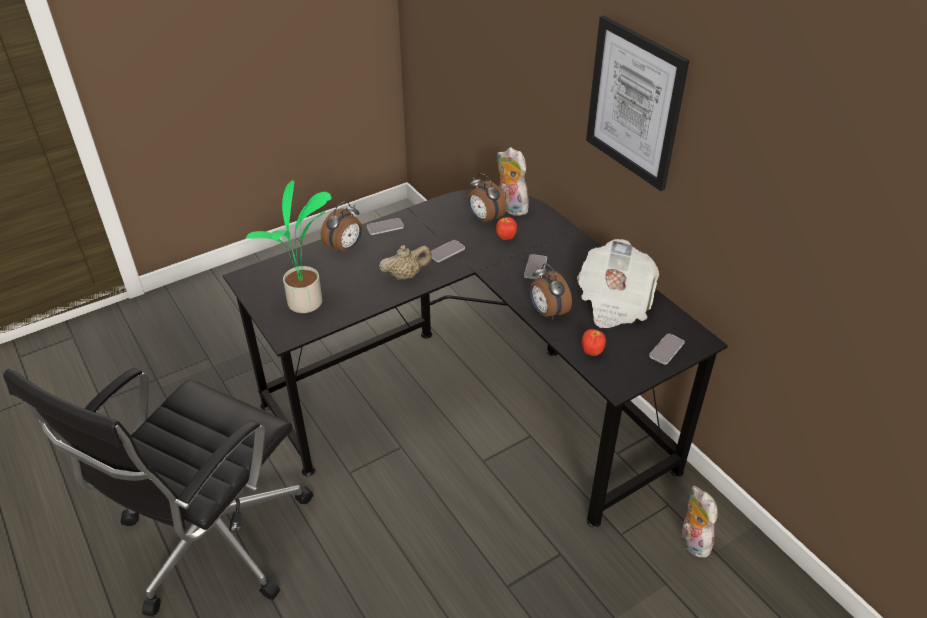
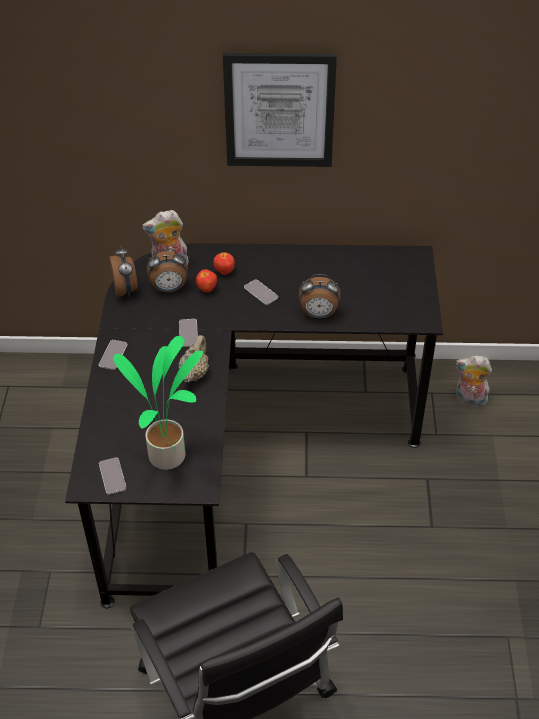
camera: 55 degrees left, 5 degrees up
alarm clock [321,201,362,254] -> alarm clock moved to [109,245,138,297]
newspaper [577,239,659,328] -> none
apple [582,329,606,356] -> apple moved to [213,252,235,275]
phone [649,333,685,365] -> phone moved to [99,458,126,495]

